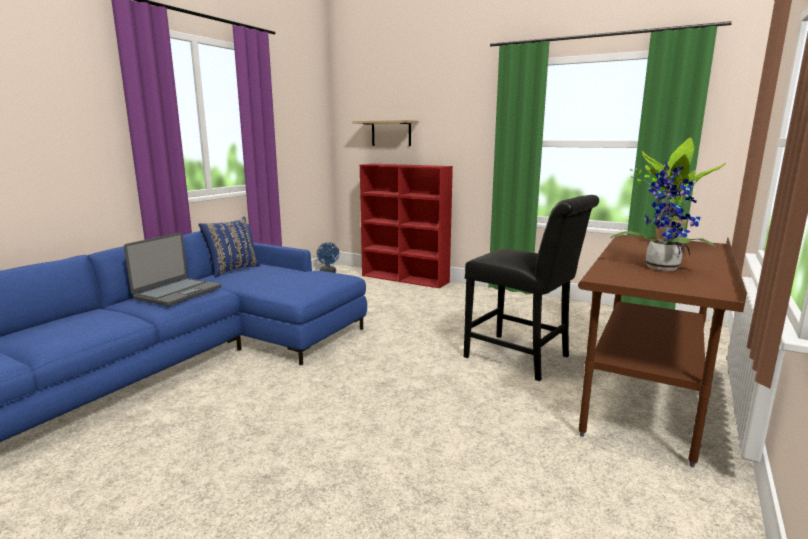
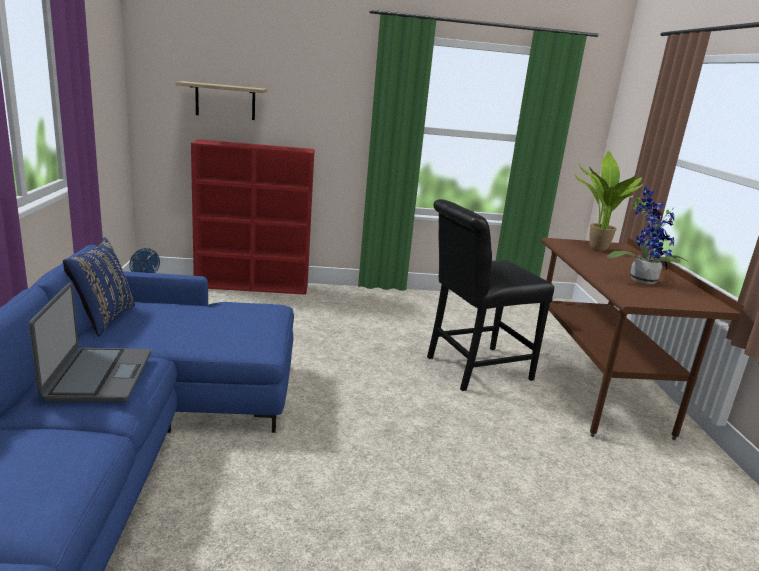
camera: 35 degrees left, 5 degrees up
black chair [464,195,599,381] -> black chair turned 150 degrees clockwise [427,199,554,391]

